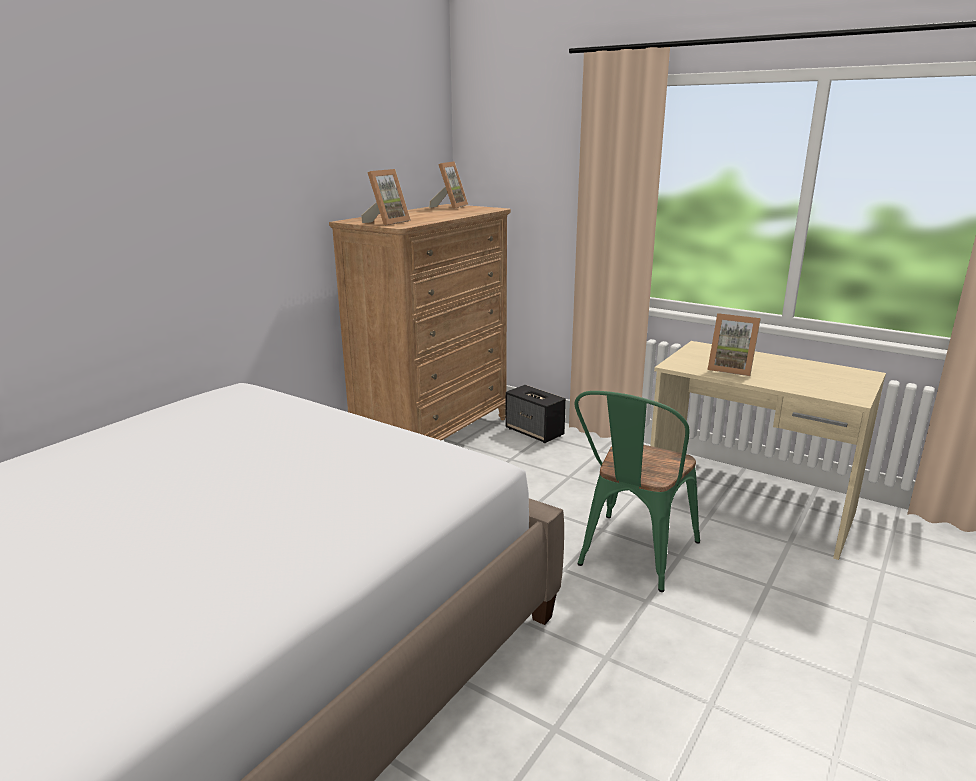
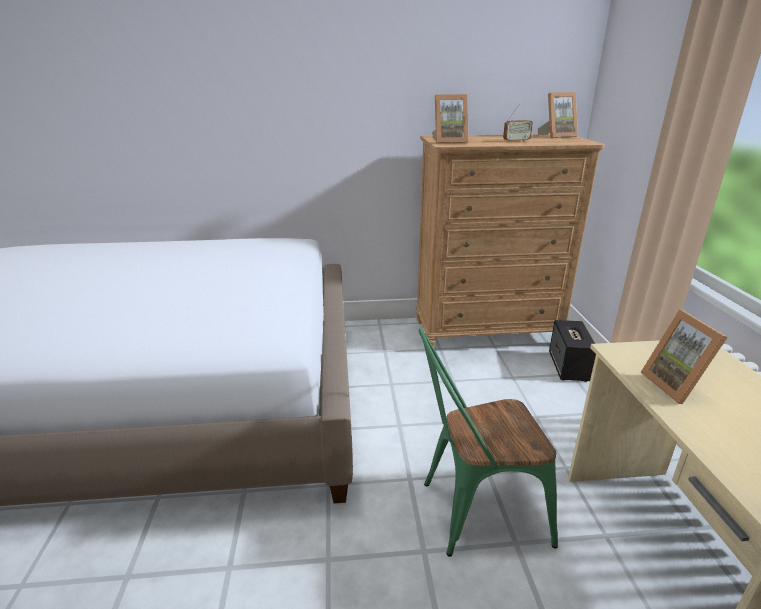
camera: 50 degrees right, 5 degrees up
none -> radio [503,104,533,143]

